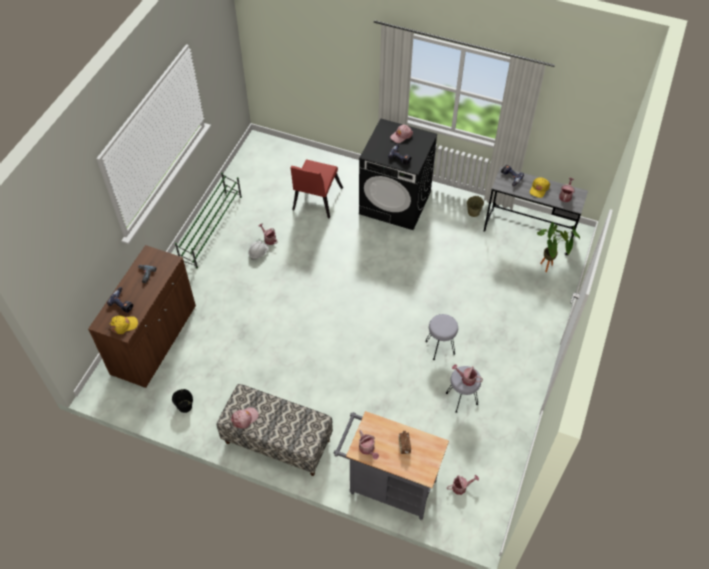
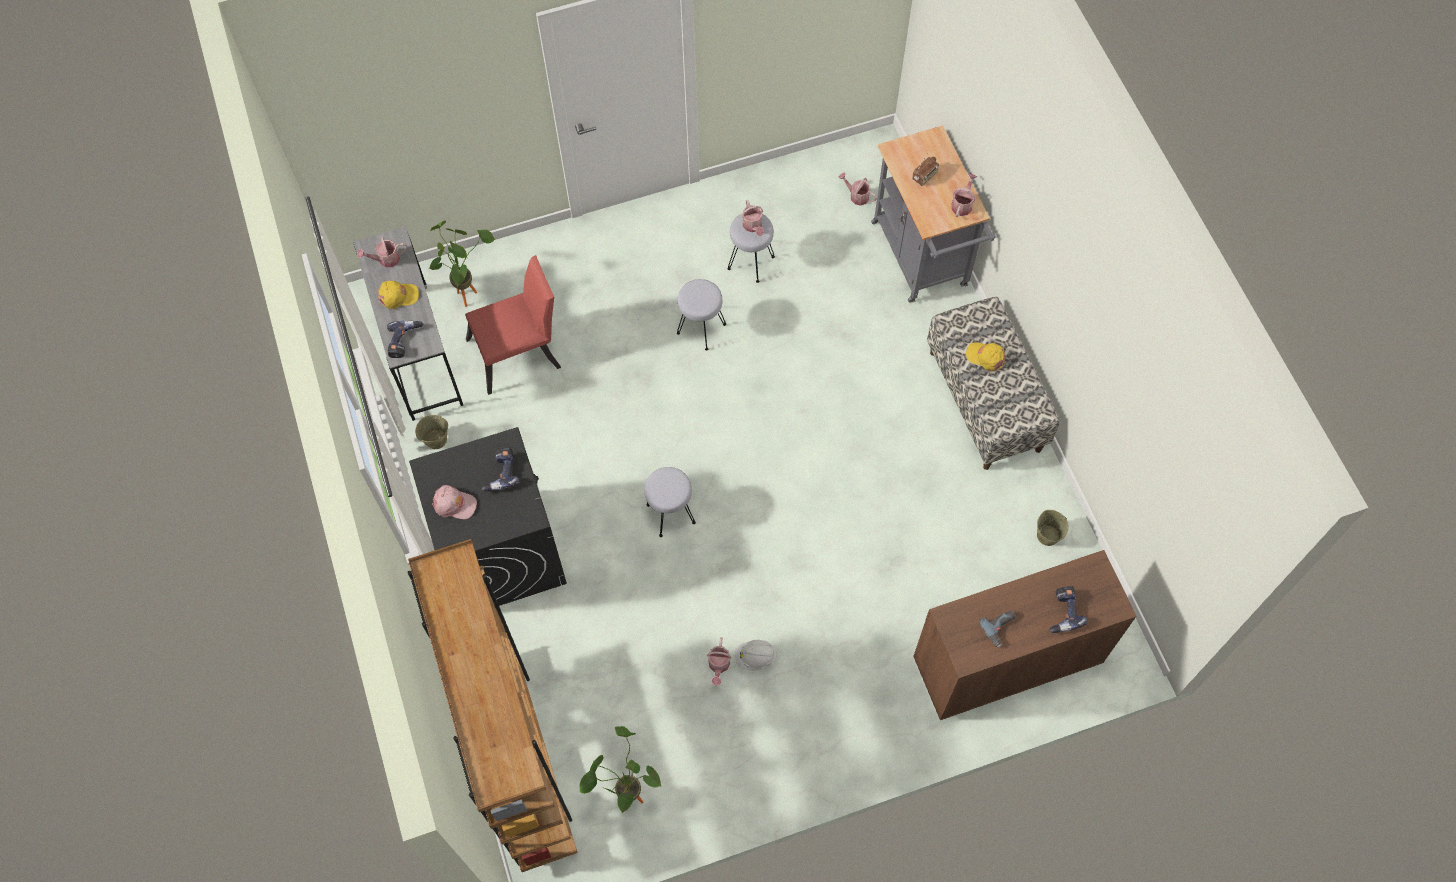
camera: 130 degrees left, 10 degrees up
yellow cap [110,316,138,334] -> yellow cap moved to [966,342,1006,372]
black bucket [172,389,193,413] -> beige bucket [1037,510,1069,546]
green shoe rack [175,173,242,268] -> none
pink cap [231,407,259,429] -> none
red chair [290,159,343,218] -> red chair moved to [465,255,561,395]
none -> brown bookcase [408,539,578,872]
none -> potted plant [579,726,662,813]
none -> grey stool [644,467,696,537]

